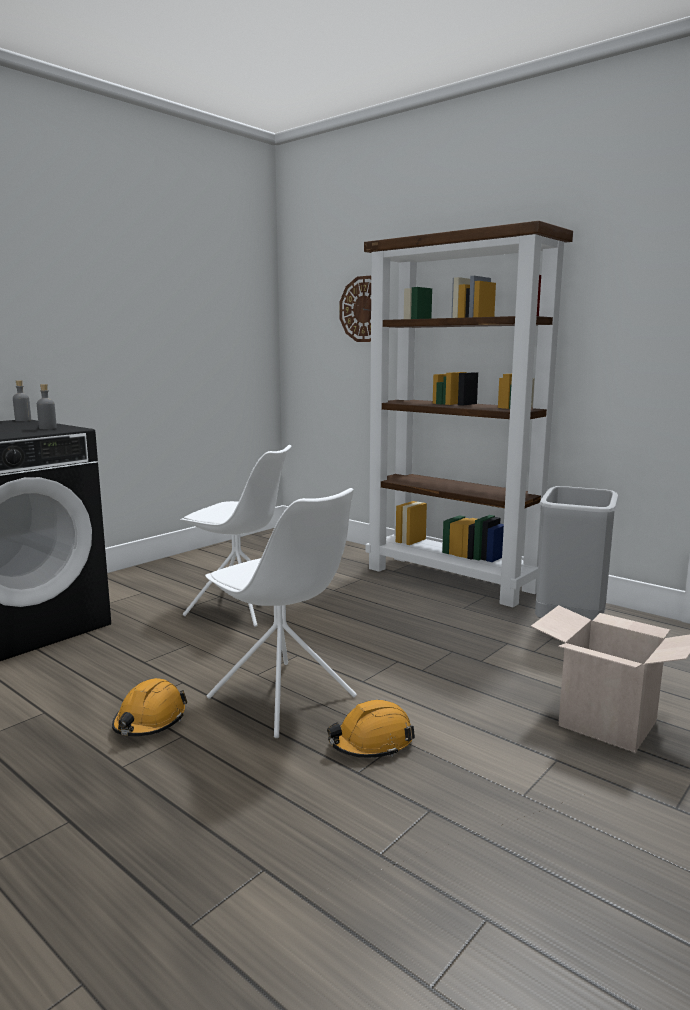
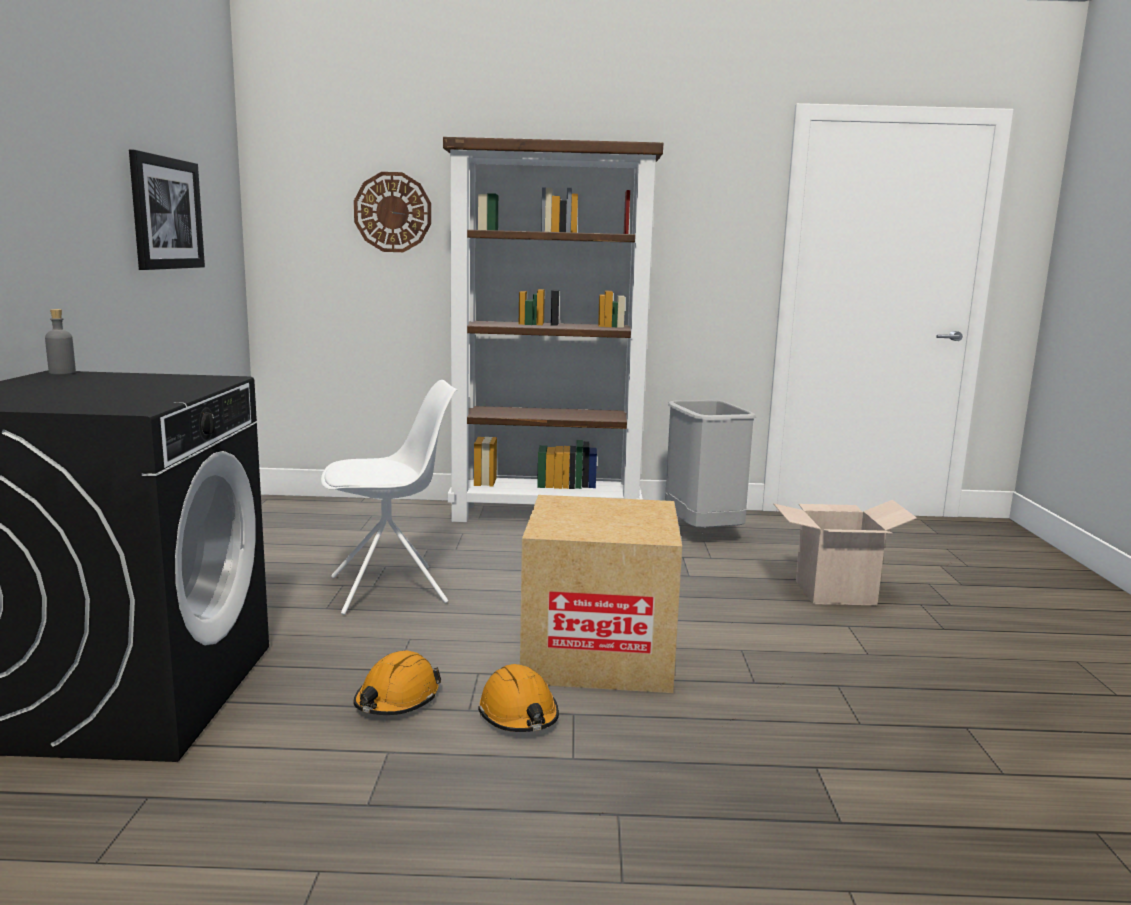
camera: 40 degrees left, 0 degrees up
grey bottle [37,384,57,429] -> none
white chair [205,488,357,738] -> cardboard box [520,495,682,693]
orange hard hat [327,700,415,758] -> orange hard hat moved to [353,651,441,715]
none -> picture [129,149,205,270]

